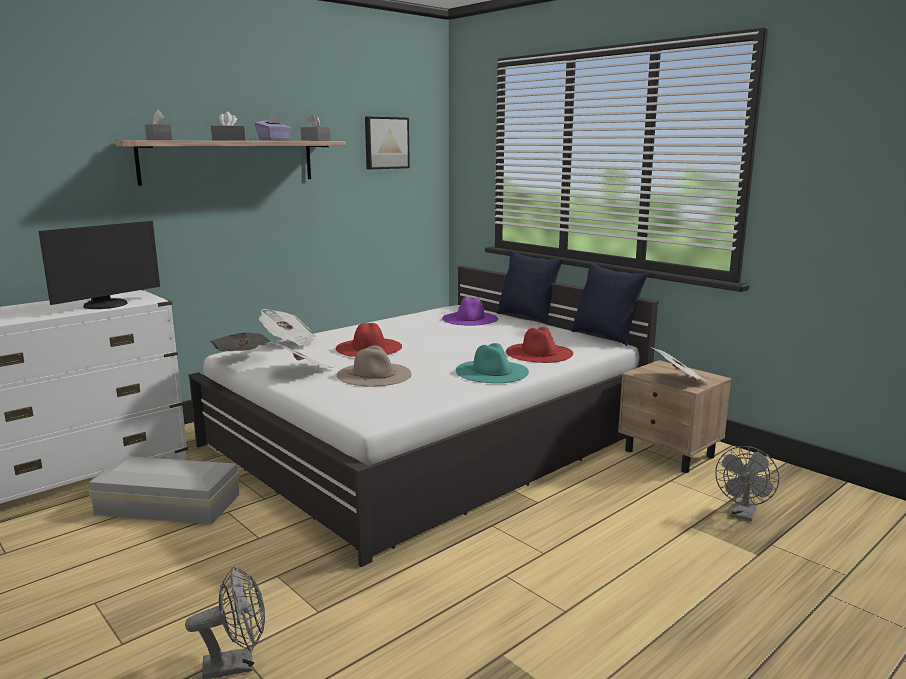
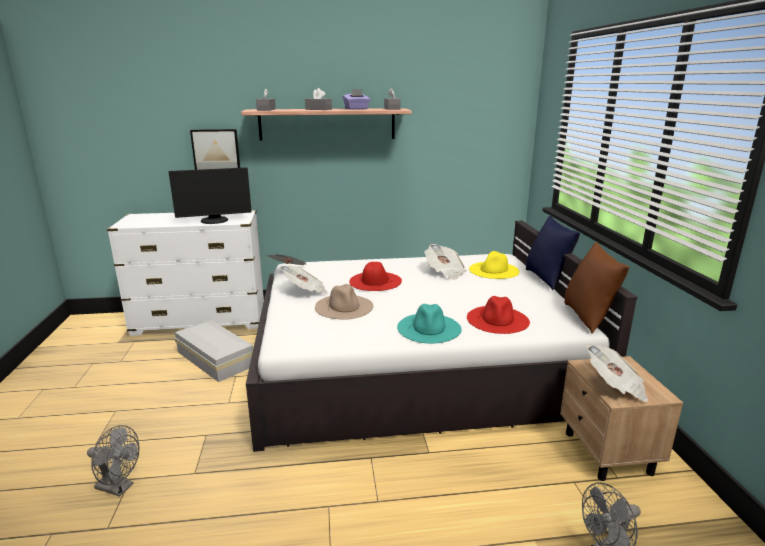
camera: 35 degrees right, 5 degrees up
newspaper [259,309,316,347] -> newspaper moved to [424,244,467,280]
picture [365,117,410,169] -> picture moved to [190,129,240,170]
purple hat [442,297,498,326] -> yellow hat [469,251,520,279]
blue pillow [572,263,648,346] -> brown pillow [564,242,629,334]

